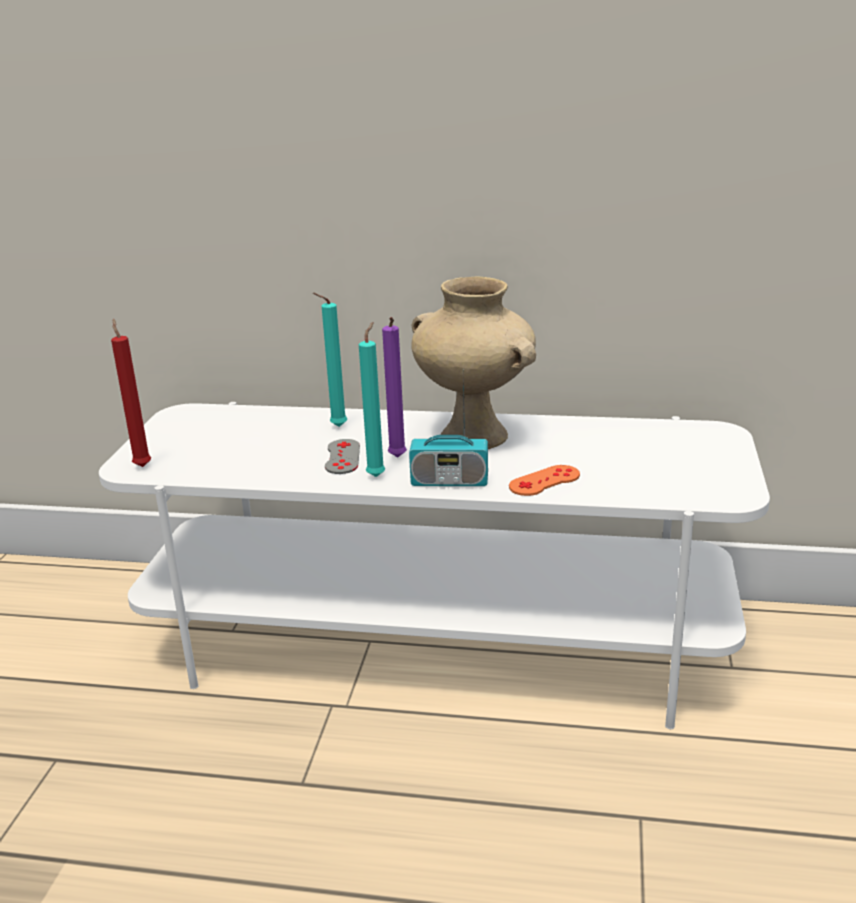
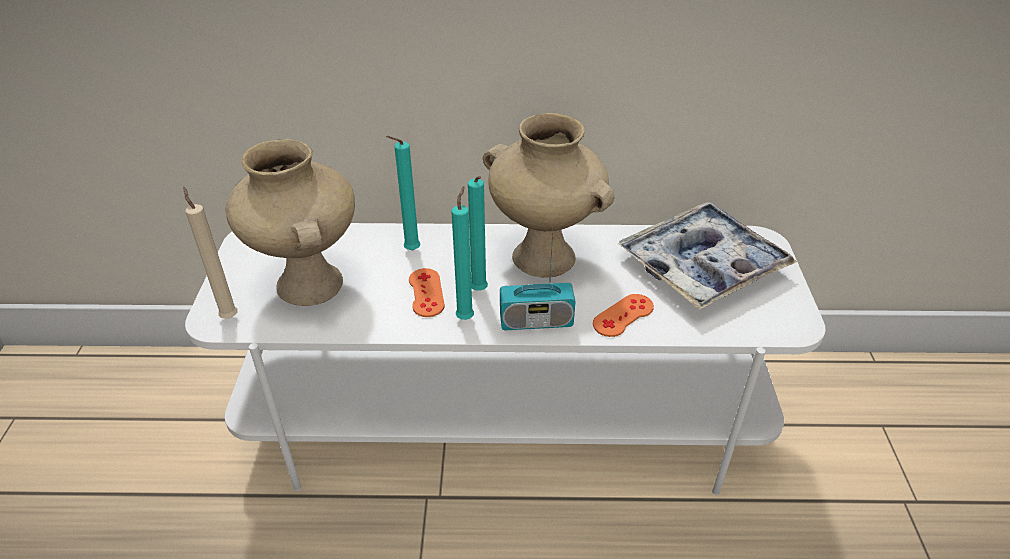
camera: 10 degrees left, 15 degrees up
red candle [111,318,151,467] -> beige candle [183,187,238,319]
grey game controller [325,439,360,474] -> orange game controller [409,268,445,317]
purple candle [382,317,407,457] -> turquoise candle [468,176,488,291]
none -> beige vase [225,139,355,306]
none -> tray [618,202,797,310]

